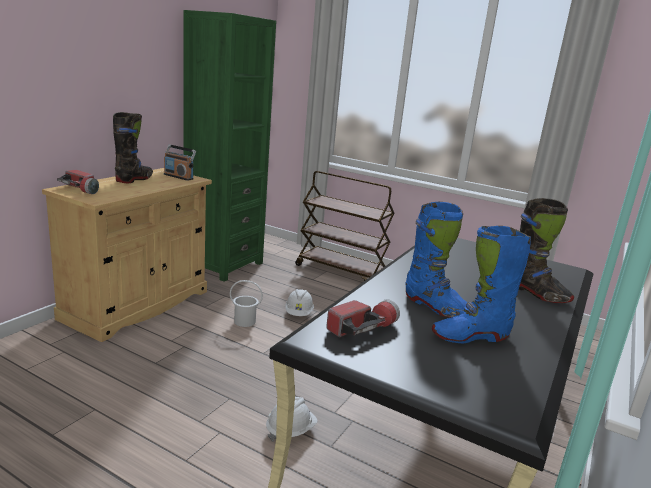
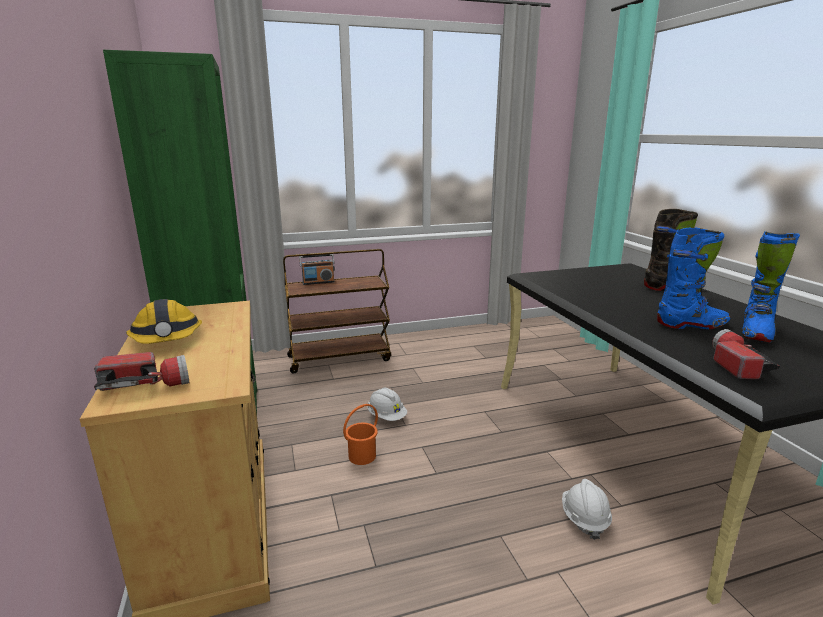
camera: 45 degrees left, 0 degrees up
black boot [113,112,153,183] -> hard hat [126,299,202,344]
radio [164,144,196,181] -> radio moved to [299,254,335,285]
white bucket [230,280,263,327] -> orange bucket [343,404,378,465]

